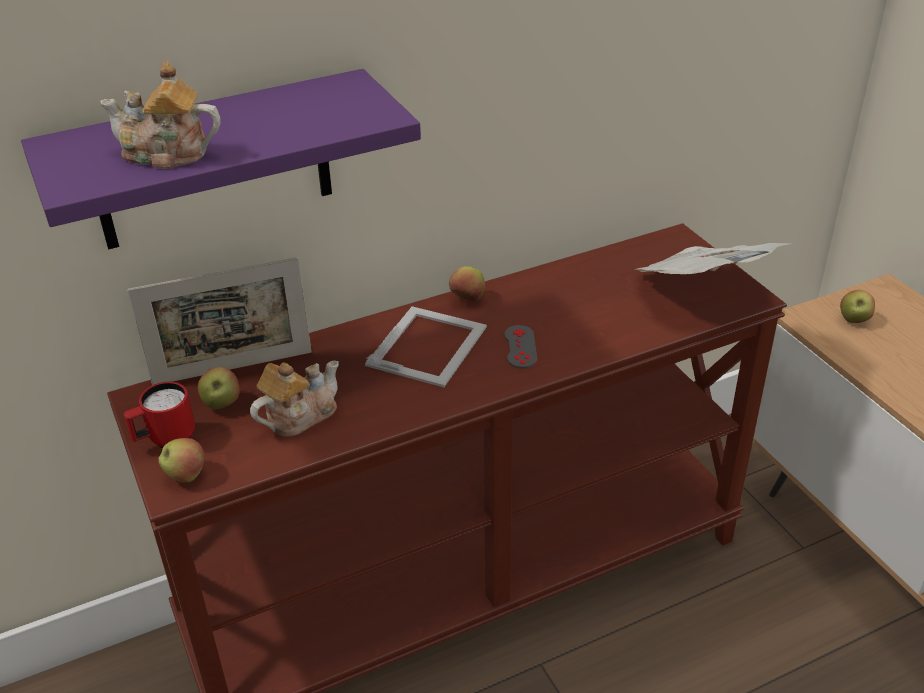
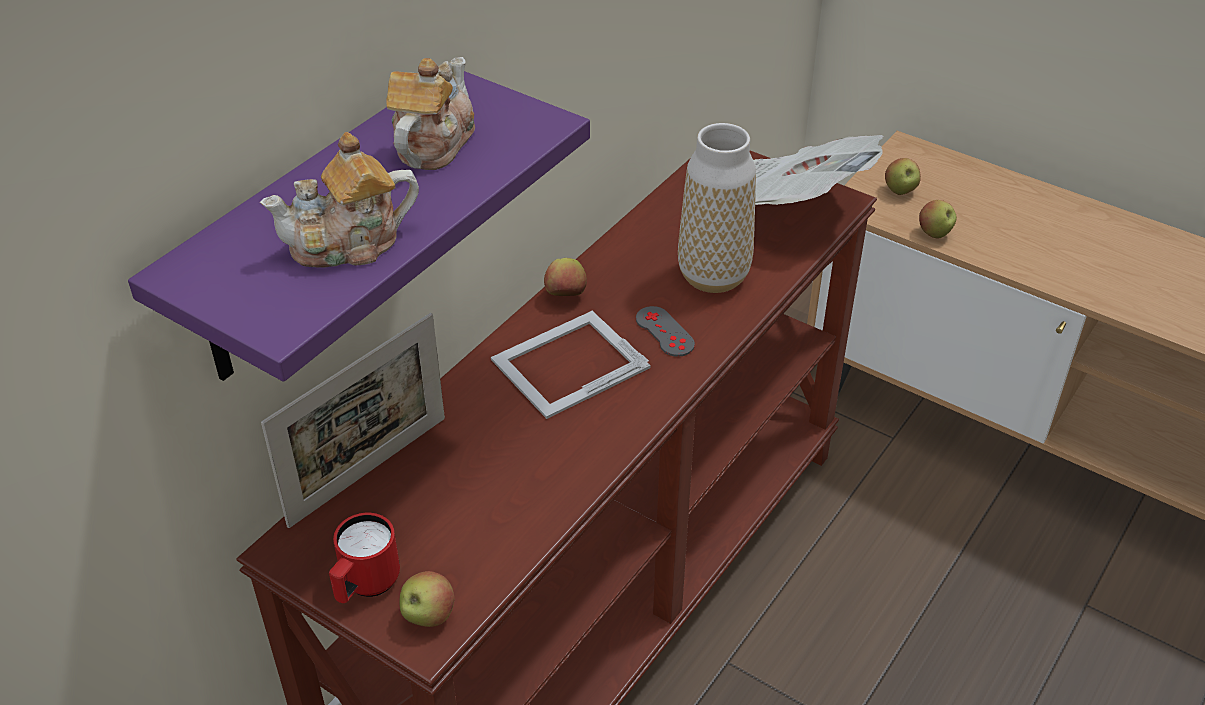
camera: 30 degrees left, 5 degrees up
apple [198,367,239,410] -> apple moved to [919,200,957,239]
teapot [250,360,339,437] -> teapot moved to [386,57,475,170]
picture frame [365,306,487,387] -> picture frame turned 120 degrees counterclockwise [491,311,651,419]
none -> vase [678,123,756,293]

